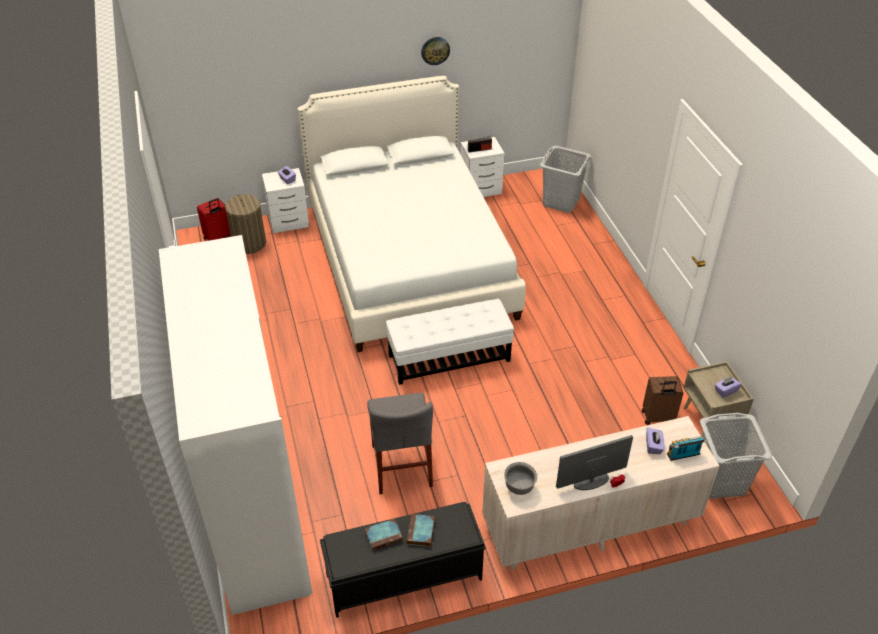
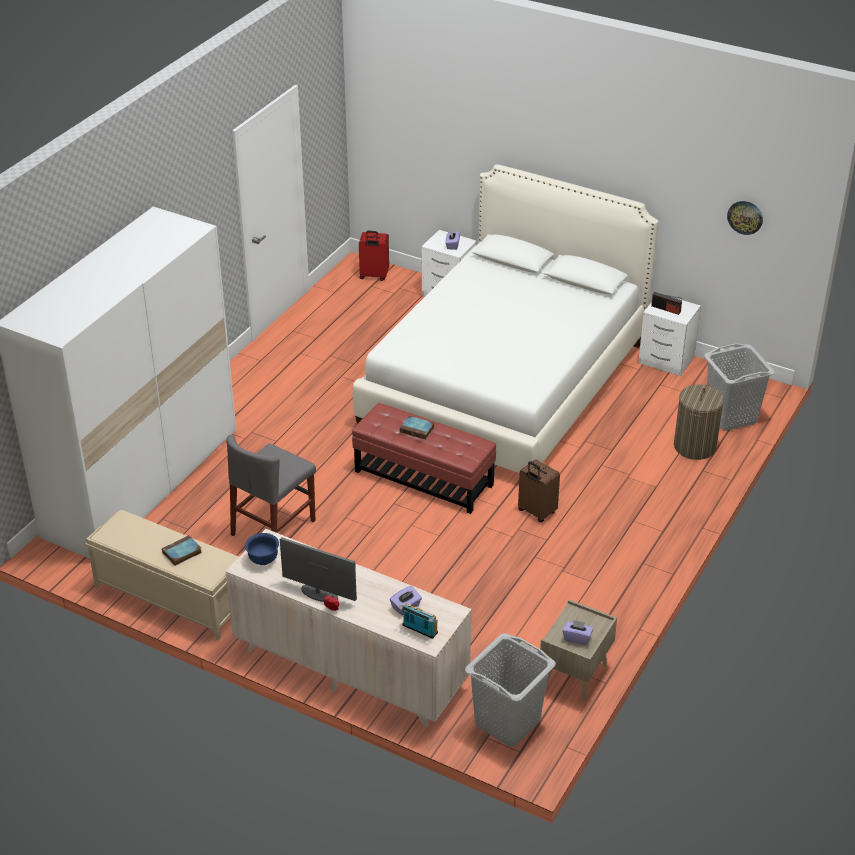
camera: 45 degrees right, 5 degrees down
laundry basket [225,194,266,254] -> laundry basket moved to [674,385,724,460]
black bench [320,502,486,618] -> beige bench [85,510,238,640]
book [365,519,403,551] -> book moved to [400,416,435,439]
white ottoman [386,299,514,385] -> red ottoman [352,403,496,514]
wall clock [421,37,450,65] -> wall clock moved to [727,201,763,235]
grey bowl [504,462,537,495] -> blue bowl [245,533,279,565]
brown suitcase [642,376,683,425] -> brown suitcase moved to [518,459,560,522]

